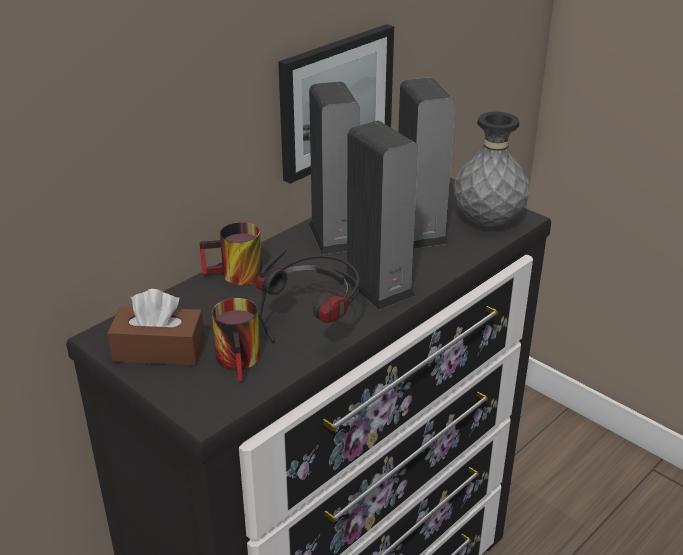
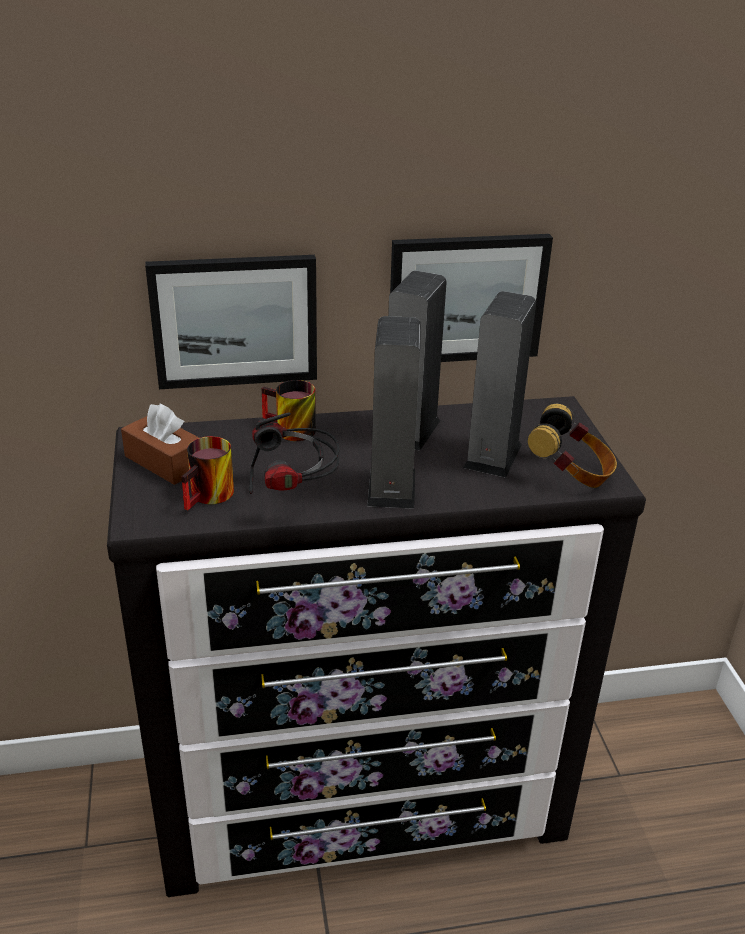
camera: 35 degrees right, 0 degrees up
grey vase [454,112,530,227] -> headphones [528,404,617,488]
none -> picture [145,255,317,389]

